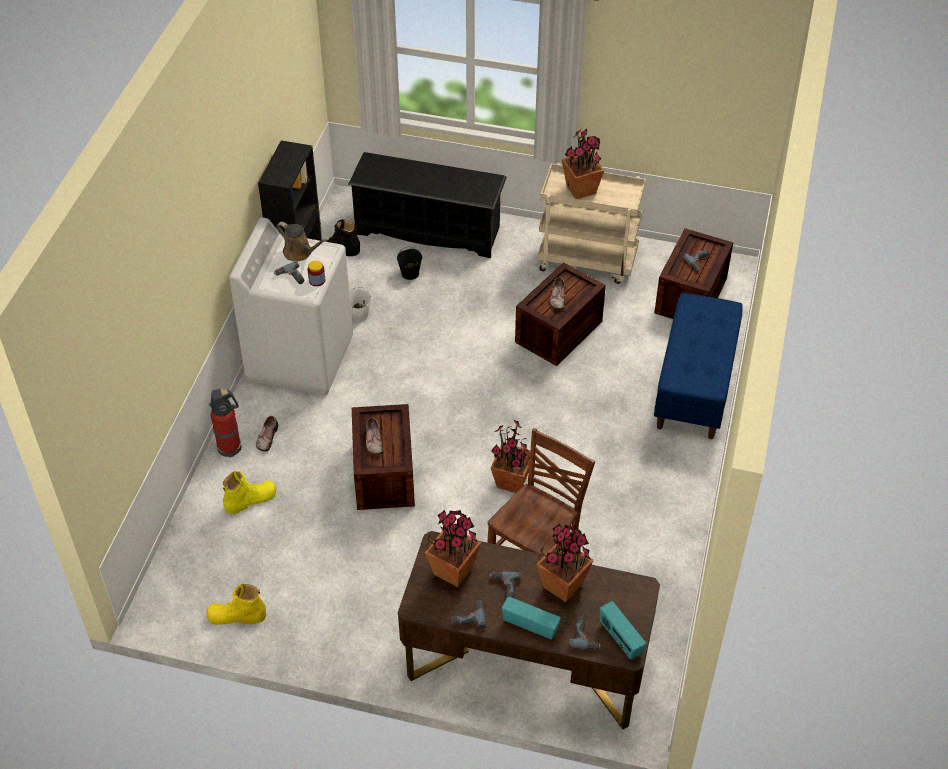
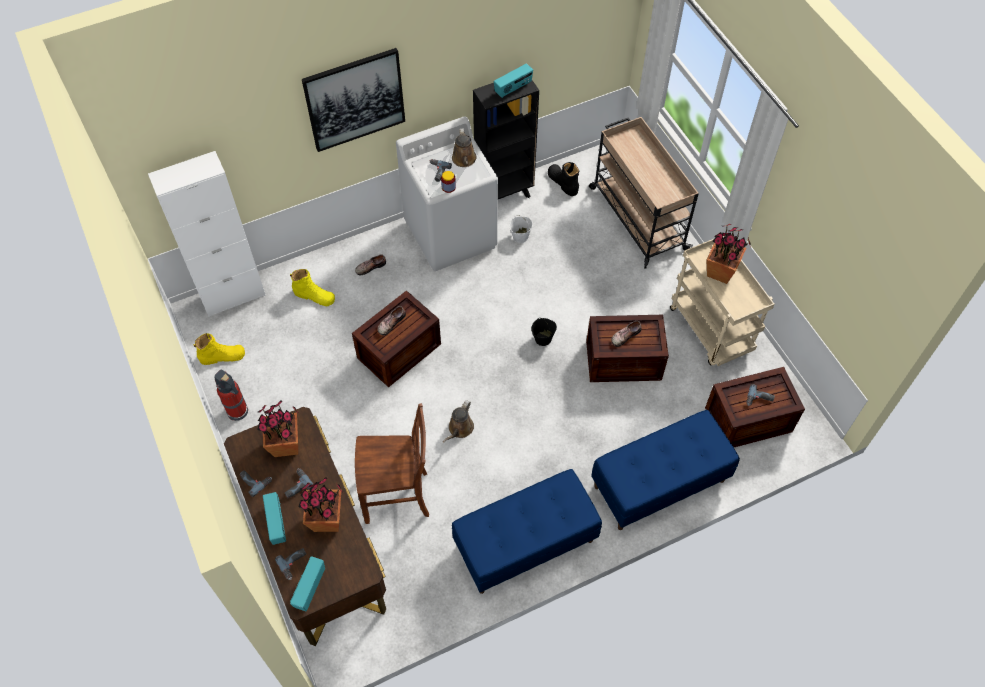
camera: 50 degrees right, 10 degrees up
yellow boot [207,584,266,625] -> yellow boot turned 120 degrees clockwise [194,333,245,365]
fire extinguisher [209,389,242,457] -> fire extinguisher moved to [215,369,248,421]
black shoe rack [348,152,507,258] -> beige cart [589,117,699,269]
black bucket [397,246,422,280] -> black bucket moved to [531,318,557,346]
potted plant [491,419,531,493] -> brown watering can [443,400,474,442]
none -> white cabinet [148,151,266,317]
none -> picture [302,48,405,152]
none -> blue bench [452,469,602,594]
none -> radio [494,63,533,98]

